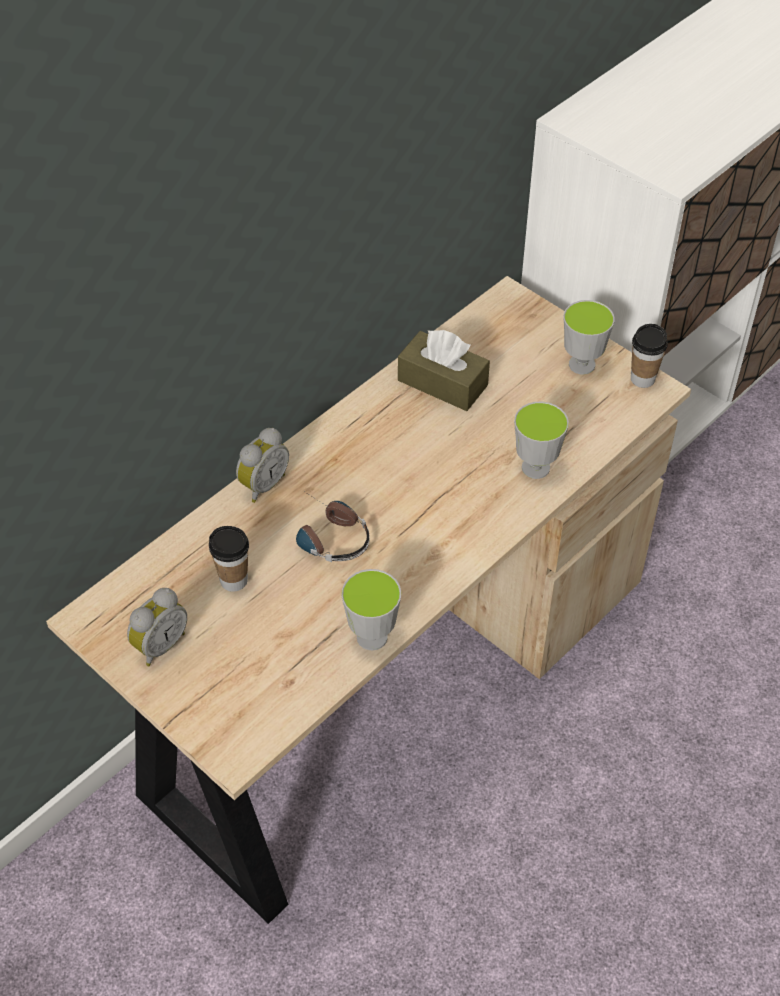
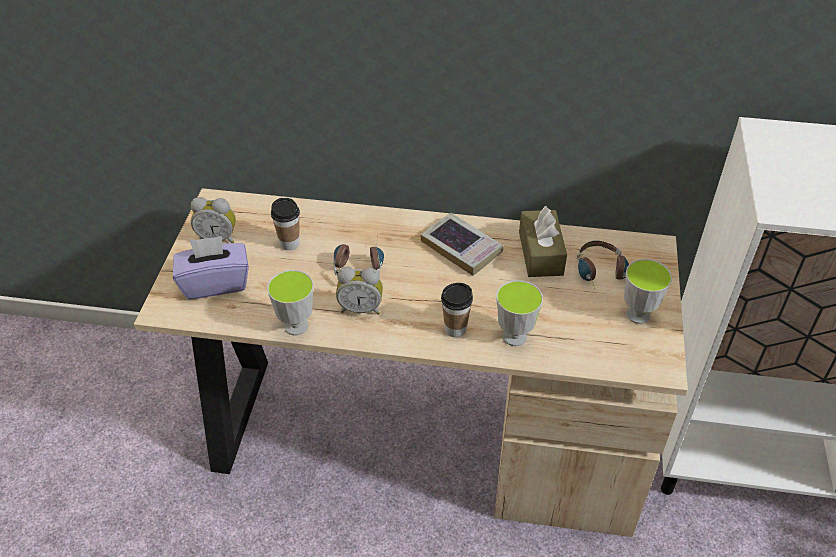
camera: 55 degrees right, 5 degrees down
alarm clock [236,428,289,503] -> alarm clock moved to [336,267,383,315]
cup [631,324,668,388] -> cup moved to [441,283,473,338]
none -> purple tissue box [173,236,249,299]
none -> book [421,213,503,276]
none -> headphones [577,241,629,289]

